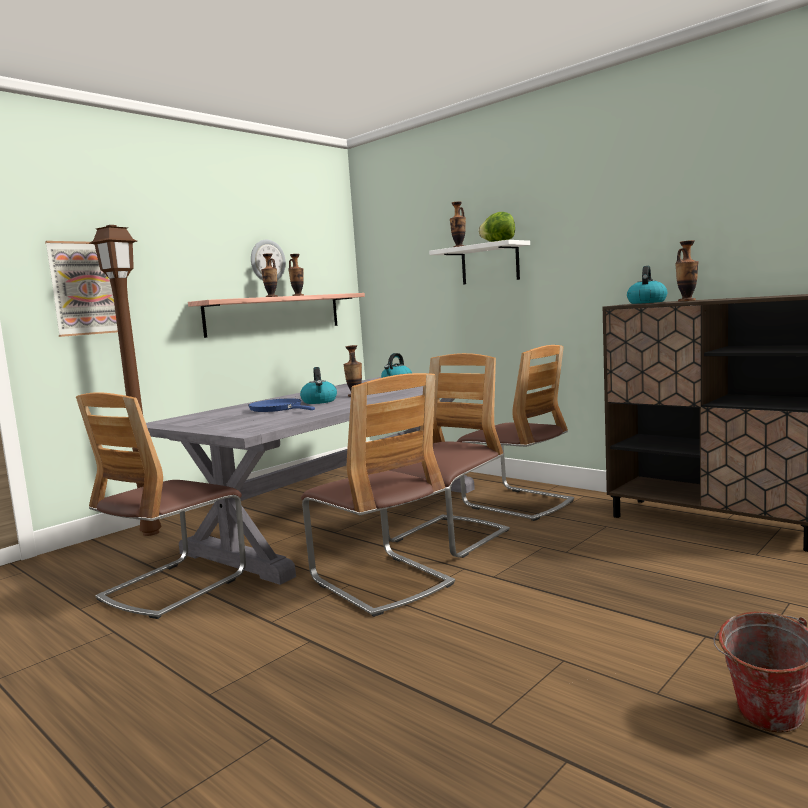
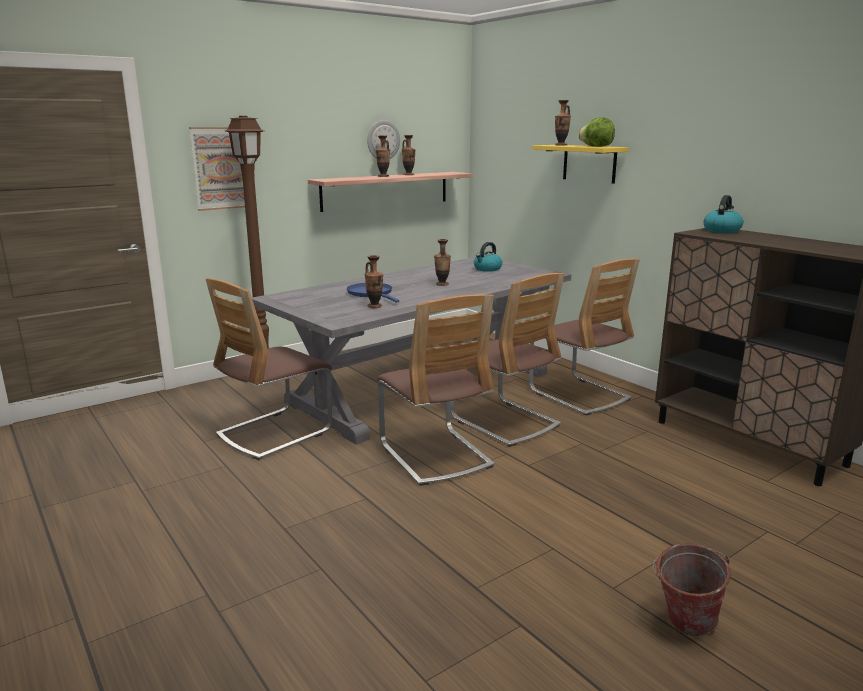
camera: 10 degrees right, 10 degrees up
kettle [300,367,337,404] -> none
chair [386,353,510,558] -> chair turned 90 degrees clockwise [451,273,564,447]
white shelf [429,240,530,285] -> yellow shelf [532,145,629,184]
vase [675,240,699,301] -> vase moved to [365,255,383,308]

